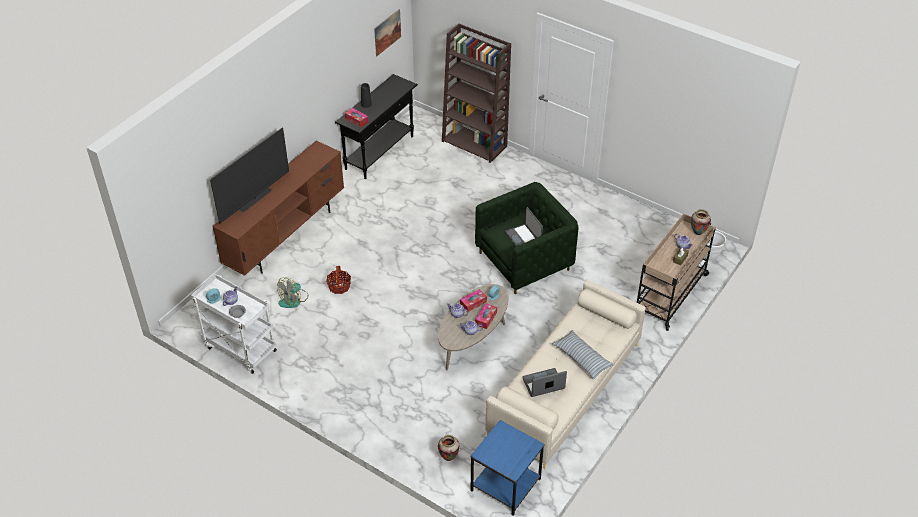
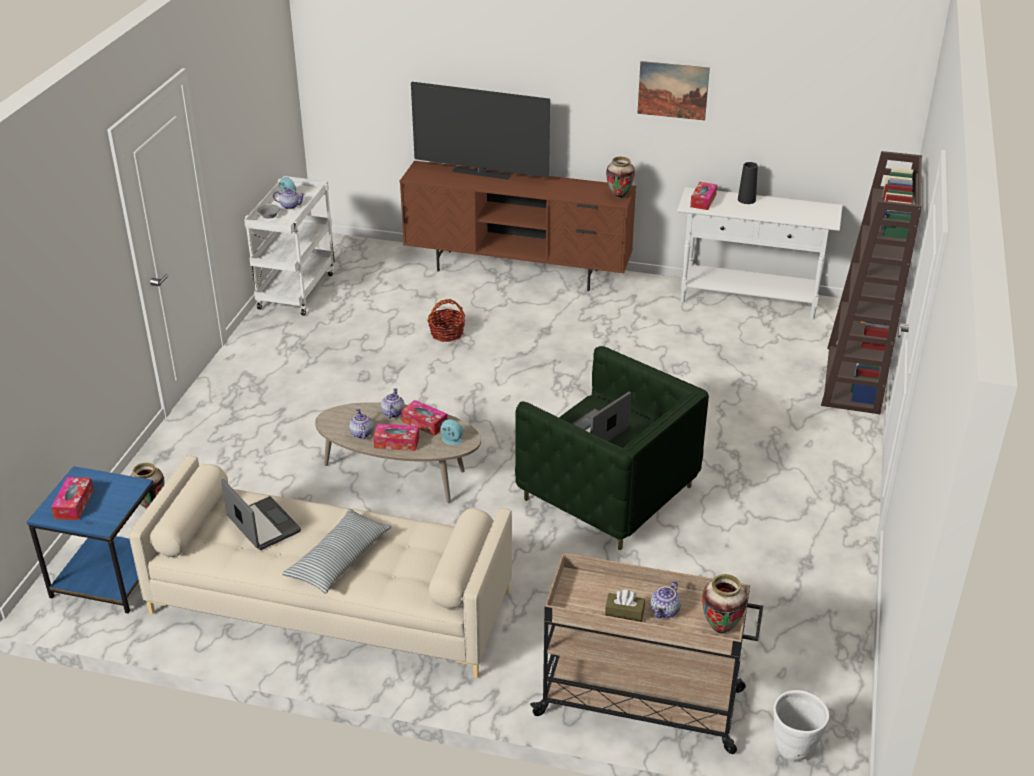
camera: 70 degrees right, 10 degrees down
fan [277,277,308,308] -> none
black console table [335,74,418,179] -> white console table [677,187,842,319]
picture [374,9,401,56] -> picture moved to [637,61,710,121]
none -> tissue box [51,477,94,520]
none -> vase [606,157,635,199]

